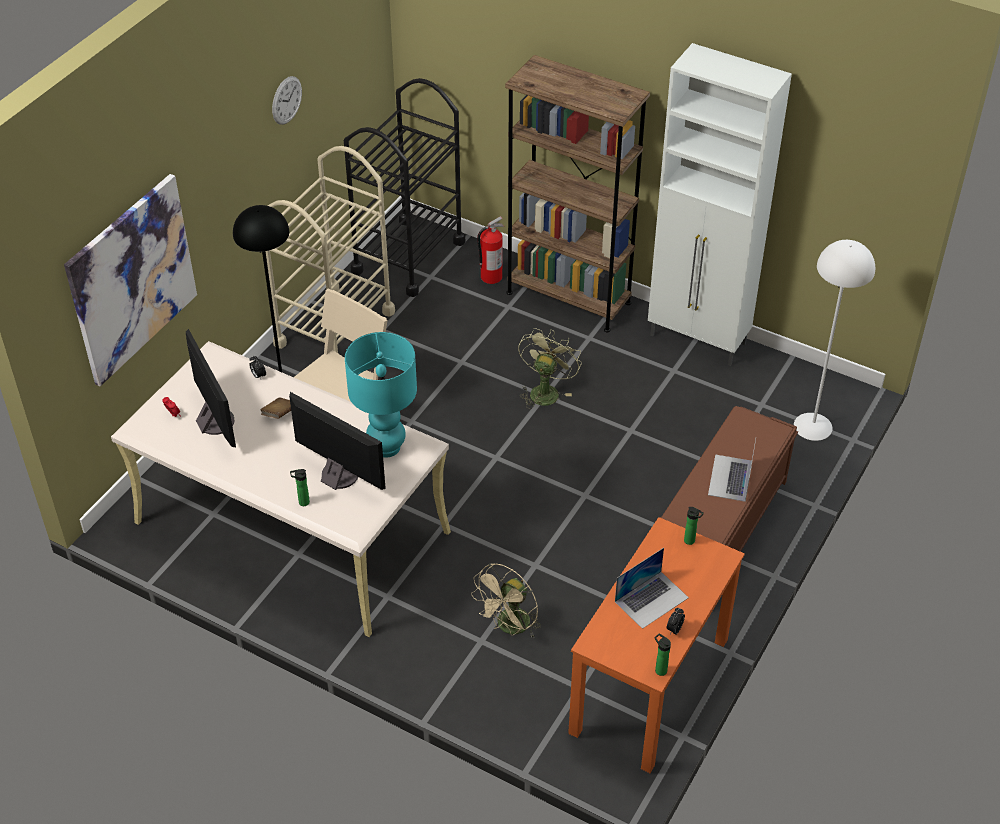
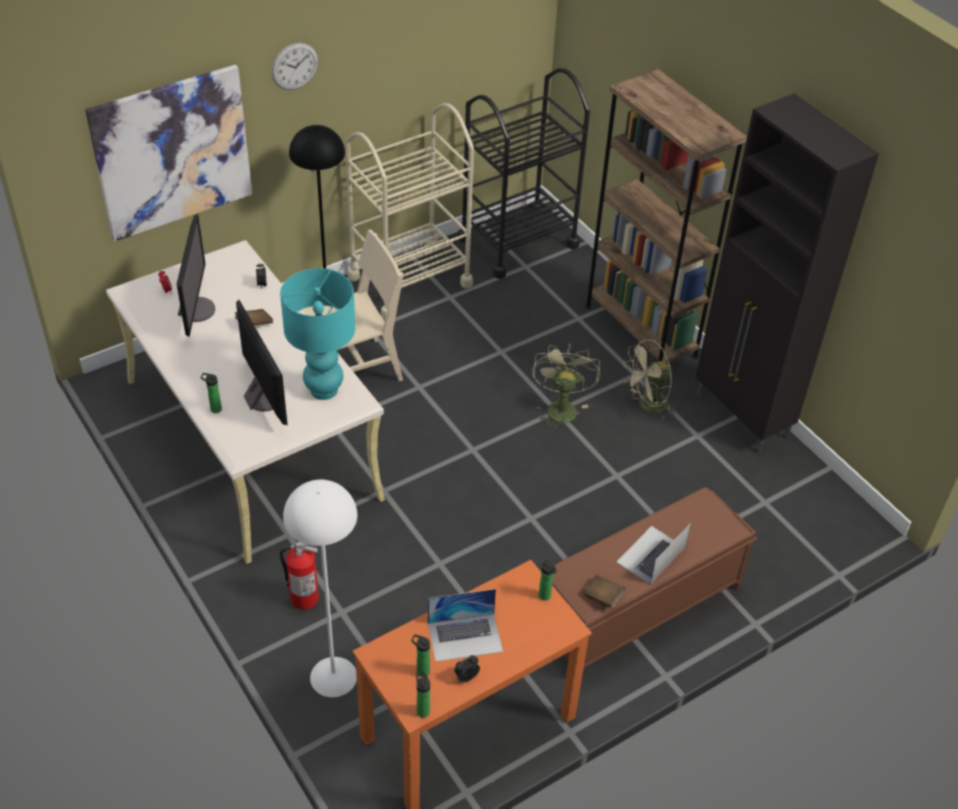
camera: 25 degrees right, 0 degrees up
wall clock [272,76,302,125] -> wall clock moved to [272,43,318,90]
beige fan [471,563,541,638] -> beige fan moved to [623,339,679,422]
fire extinguisher [477,216,504,284] -> fire extinguisher moved to [280,542,319,610]
green fan [518,328,582,409] -> green fan turned 45 degrees counterclockwise [532,343,600,429]
white cabinet [648,43,792,366] -> black cabinet [695,93,879,453]
white floor lamp [794,240,875,441] -> white floor lamp moved to [283,479,357,697]
none -> bottle [411,634,430,677]
none -> brown book [582,575,626,608]

